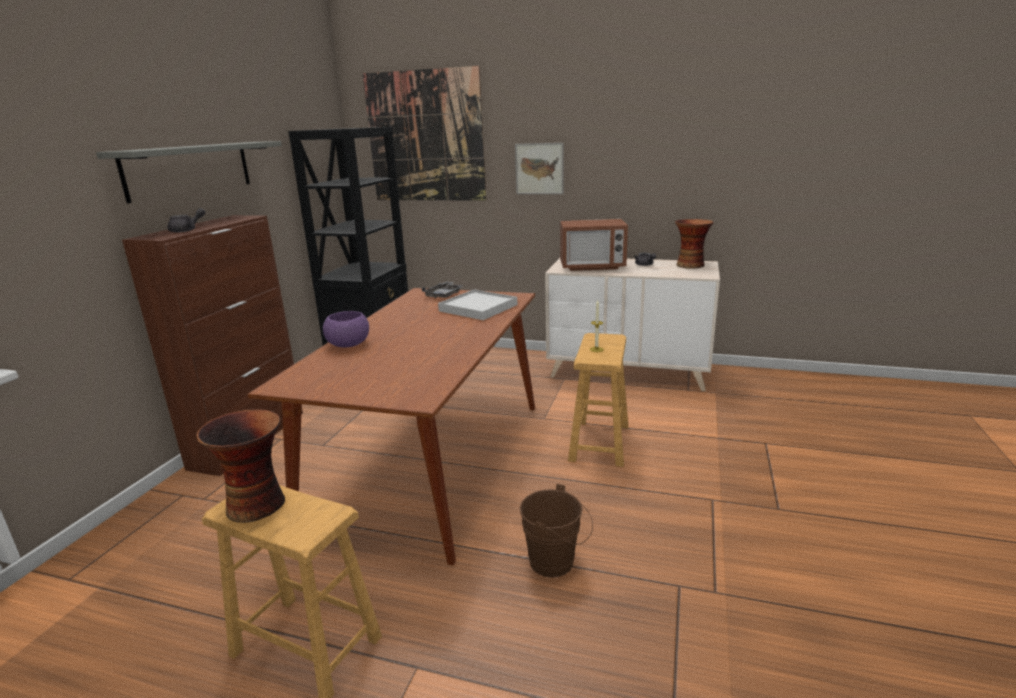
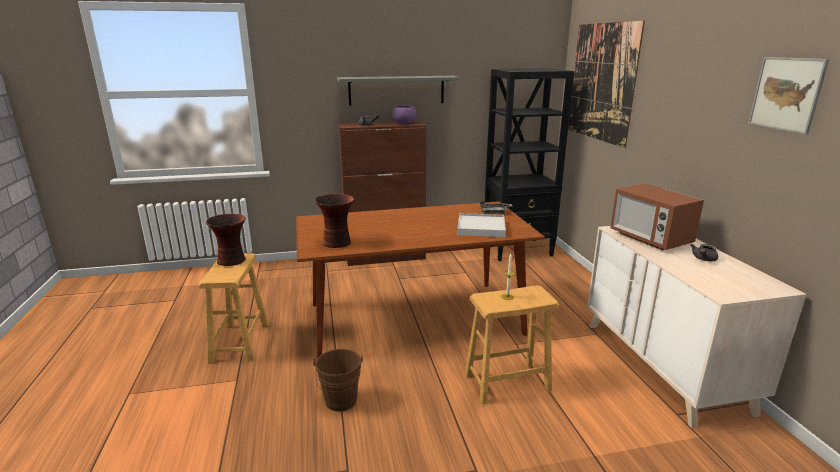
camera: 60 degrees right, 0 degrees up
purple bowl [323,311,369,347] -> purple bowl moved to [392,106,417,124]
picture [515,143,564,194] -> picture moved to [748,57,829,134]
vase [675,219,714,269] -> vase moved to [315,194,355,248]

